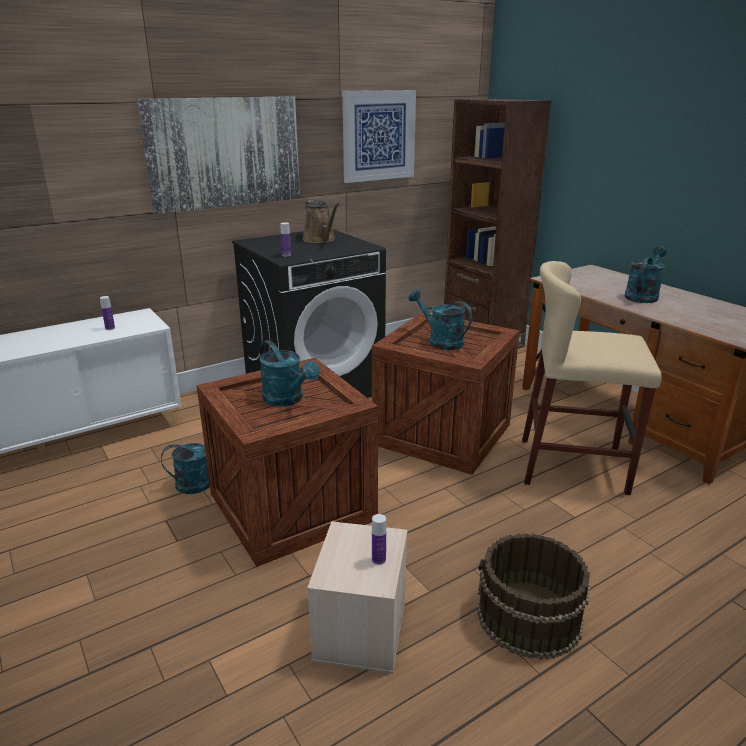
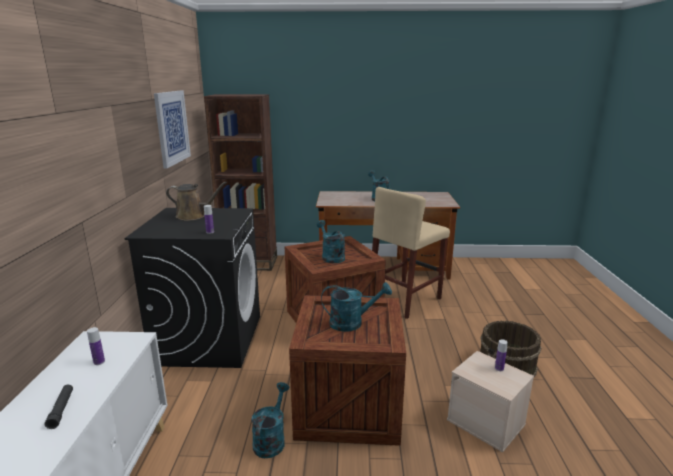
camera: 55 degrees left, 5 degrees down
picture [137,96,300,214] -> none
turquoise watering can [409,289,472,350] -> turquoise watering can turned 75 degrees clockwise [316,220,345,263]
none -> black flashlight [45,385,73,429]

